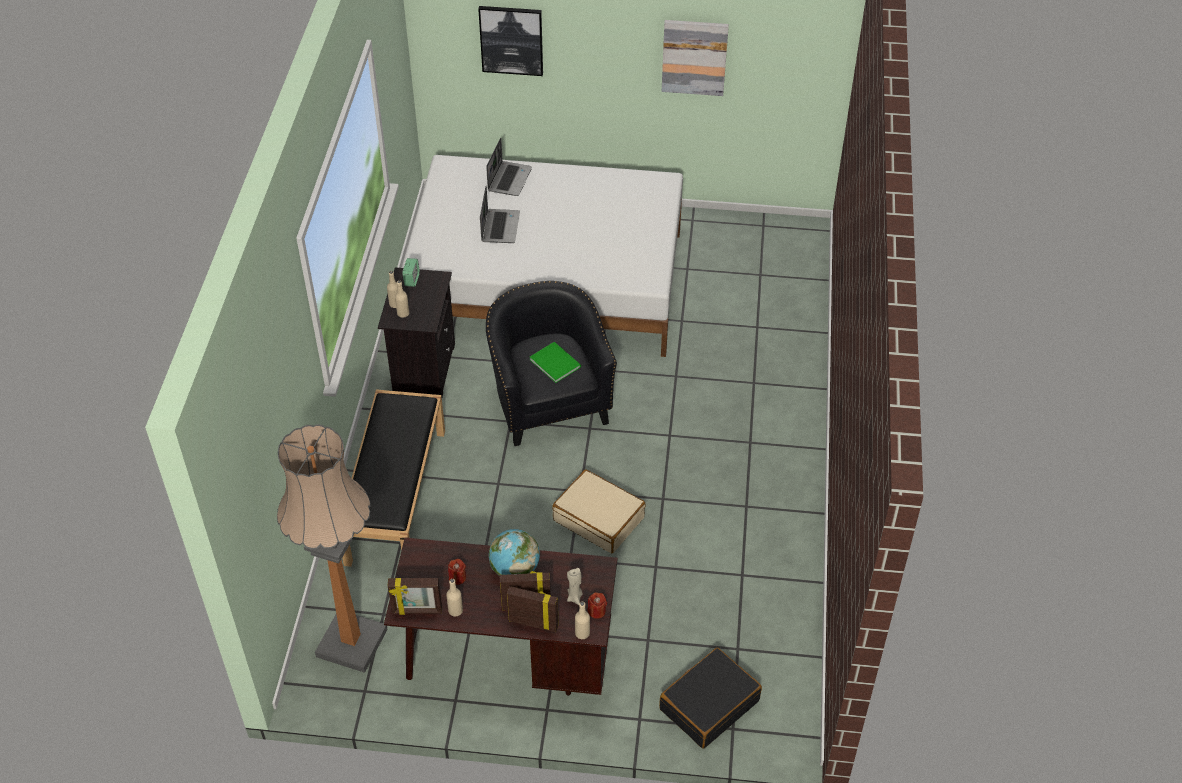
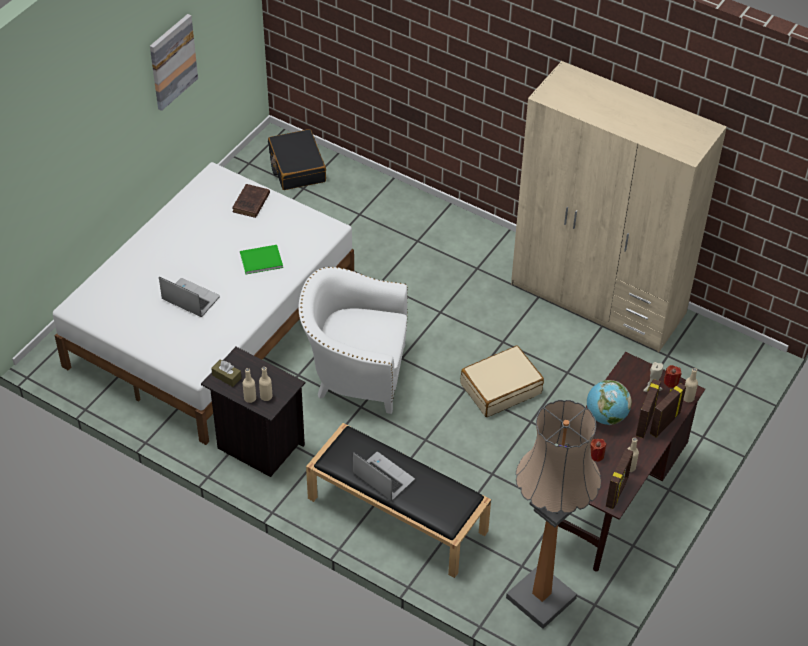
camera: 65 degrees left, 0 degrees up
alarm clock [402,258,420,287] -> brown tissue box [211,360,242,387]
picture [478,6,543,76] -> none
laptop [486,138,532,196] -> laptop moved to [353,452,415,501]
black armchair [486,281,617,446] -> white armchair [299,267,408,414]
green book [530,342,581,383] -> green book moved to [240,245,283,274]
black suitcase [659,647,762,749] -> black suitcase moved to [268,129,326,190]
none -> brown book [232,184,270,218]
none -> beige wardrobe [511,61,727,353]

